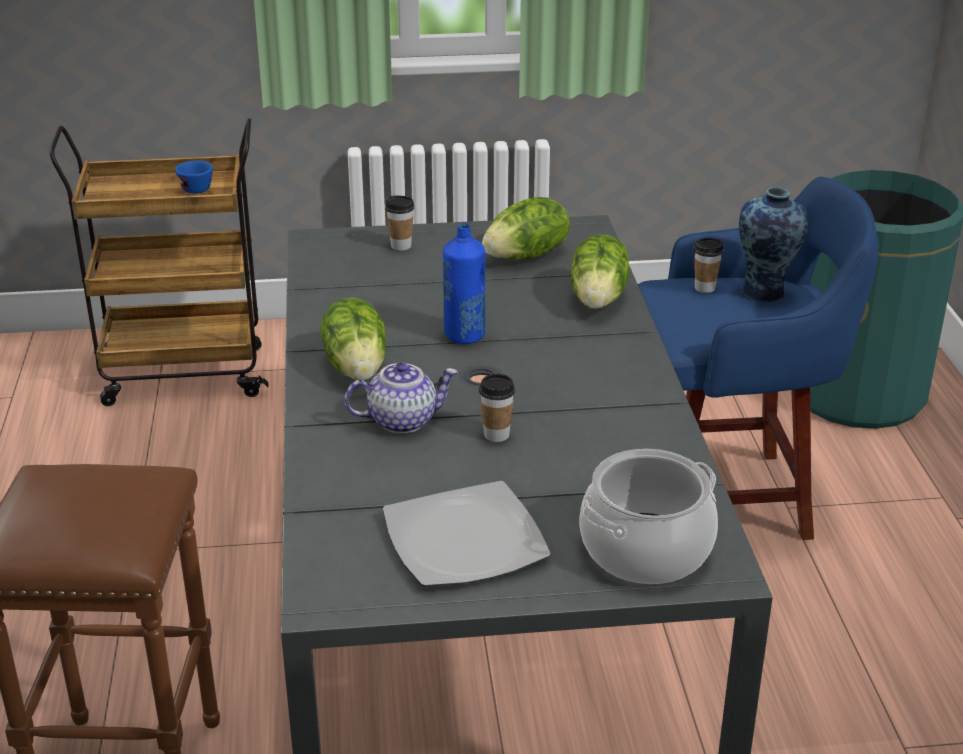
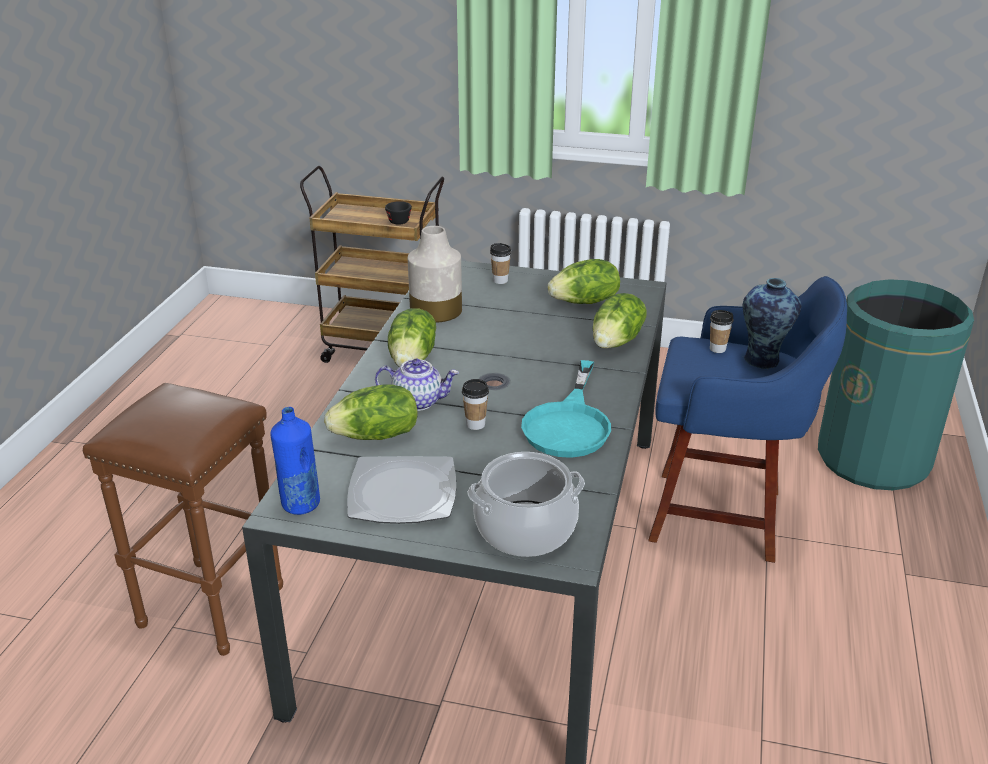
camera: 20 degrees right, 0 degrees up
blue cup [175,160,213,193] -> black cup [385,201,412,225]
blue bottle [443,223,485,344] -> blue bottle moved to [270,407,320,515]
none -> lettuce [324,384,418,440]
none -> beige vase [408,226,462,323]
none -> turquoise frying pan [521,360,611,458]

